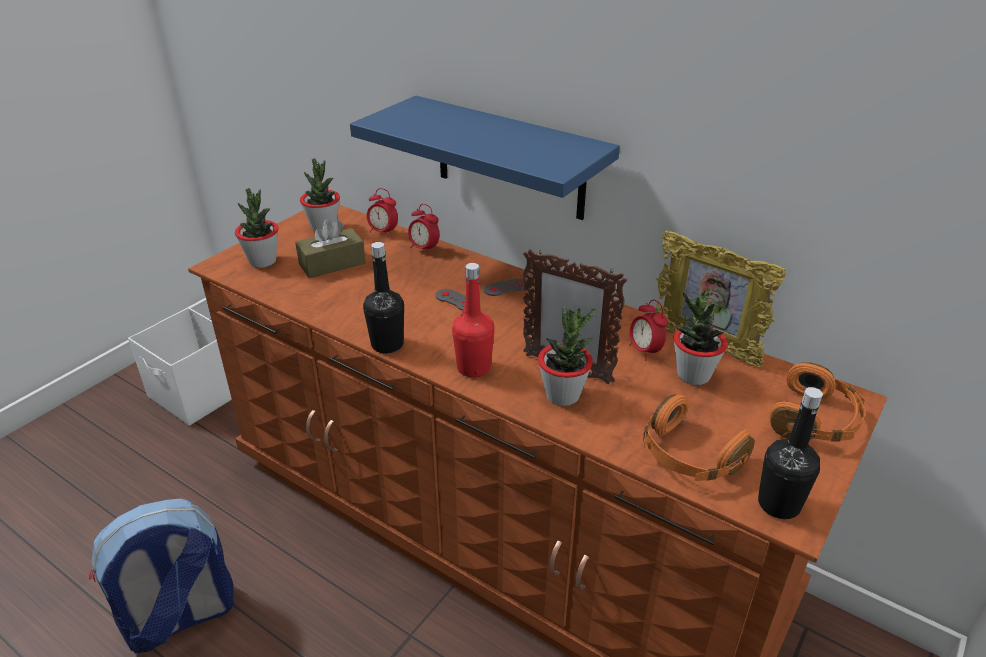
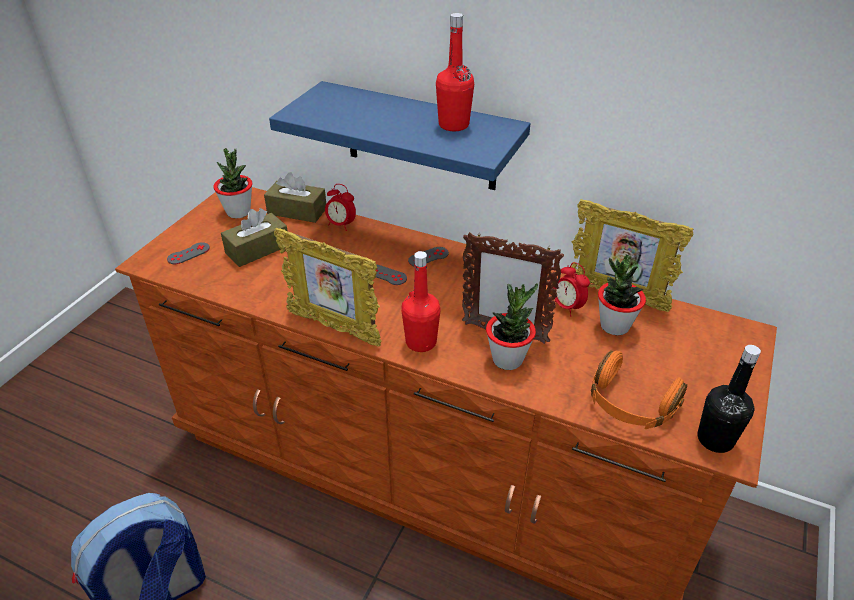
camera: 10 degrees left, 5 degrees up
white storage box [128,308,232,426] -> none
potted plant [235,188,279,268] -> grey game controller [167,242,210,264]
black bottle [363,242,404,353] -> picture frame [274,228,382,347]
alarm clock [367,188,398,237] -> brown tissue box [264,172,326,223]
orange headphones [769,362,865,442] -> none
none -> red bottle [436,13,474,131]

